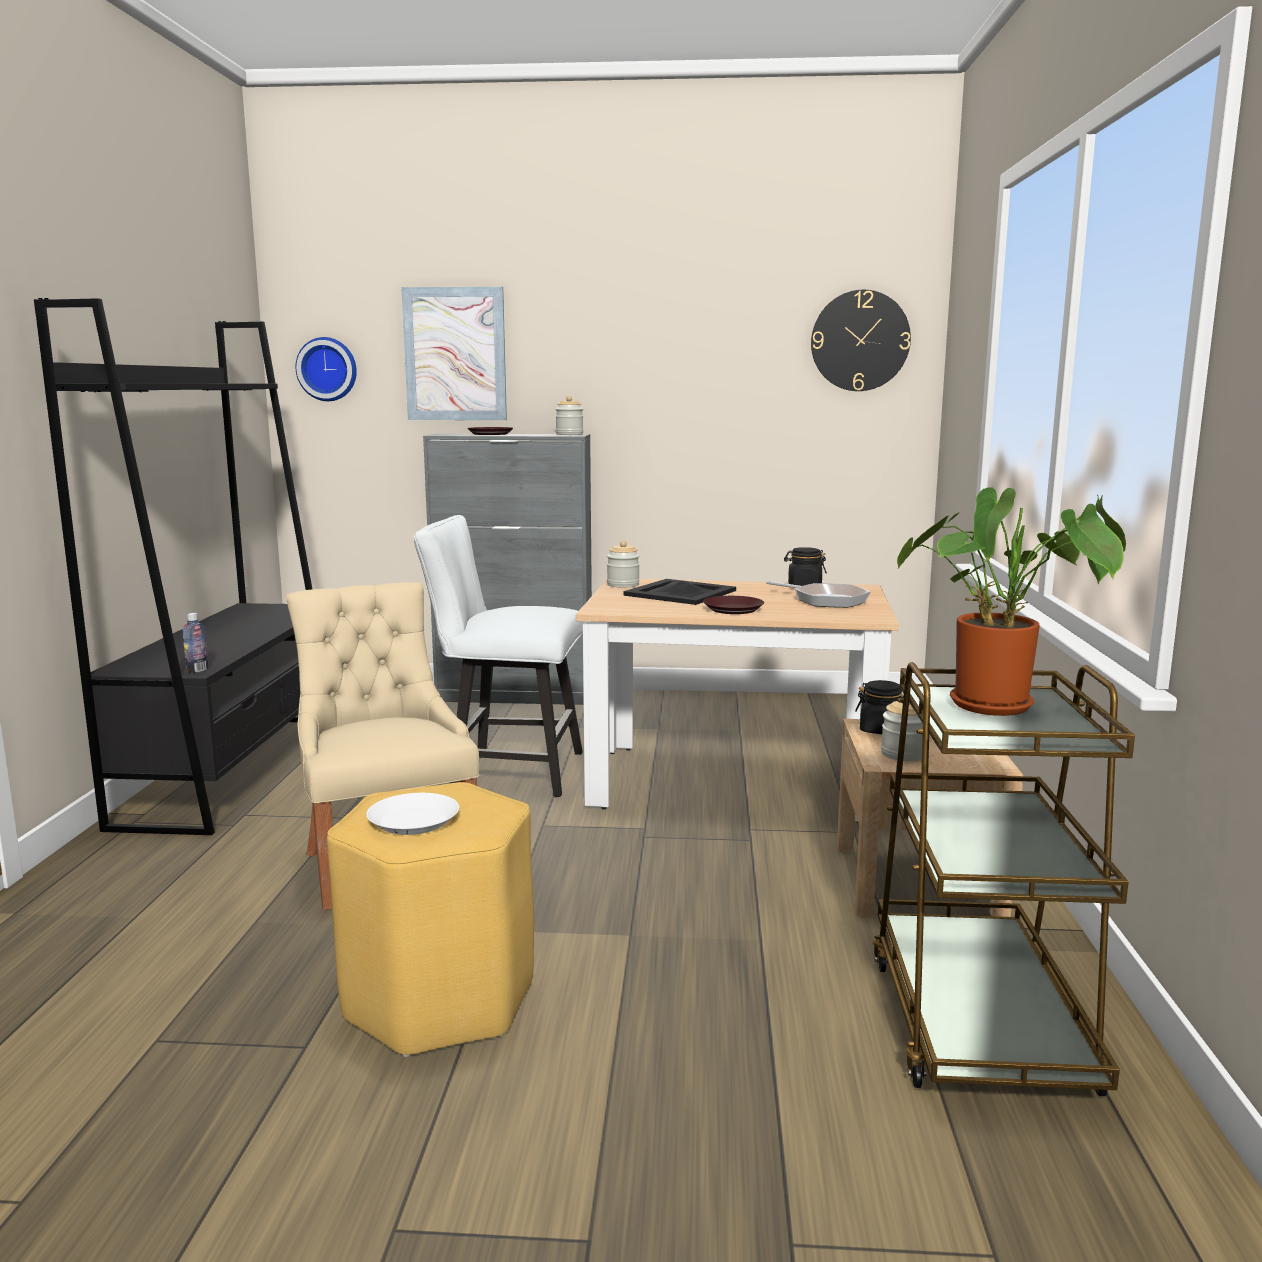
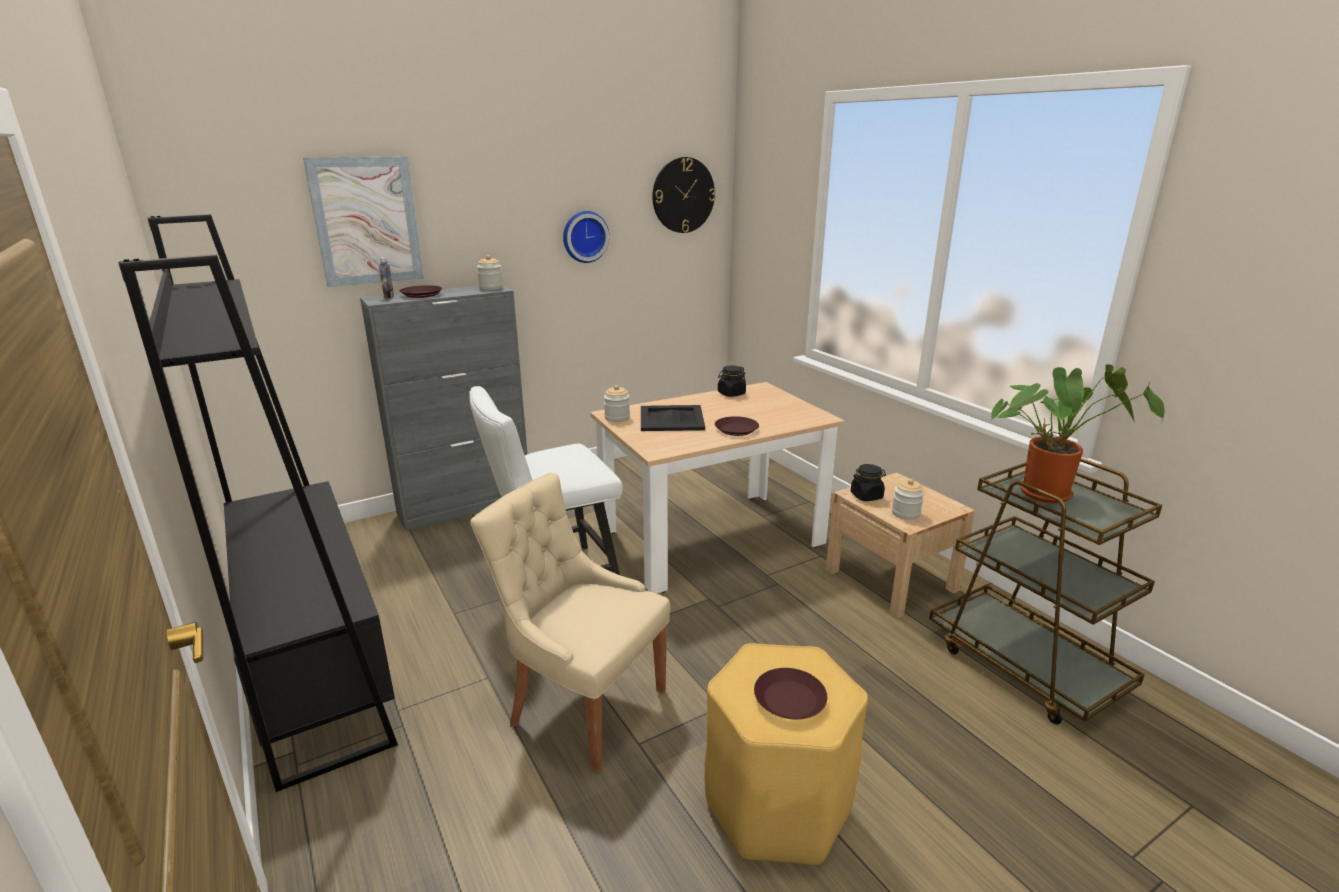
camera: 35 degrees left, 10 degrees up
bottle [183,613,208,673] -> bottle moved to [379,258,394,299]
wall clock [296,337,357,401] -> wall clock moved to [563,211,609,263]
white plate [366,793,459,835] -> brown plate [754,668,827,719]
frying pan [766,581,871,608] -> none

